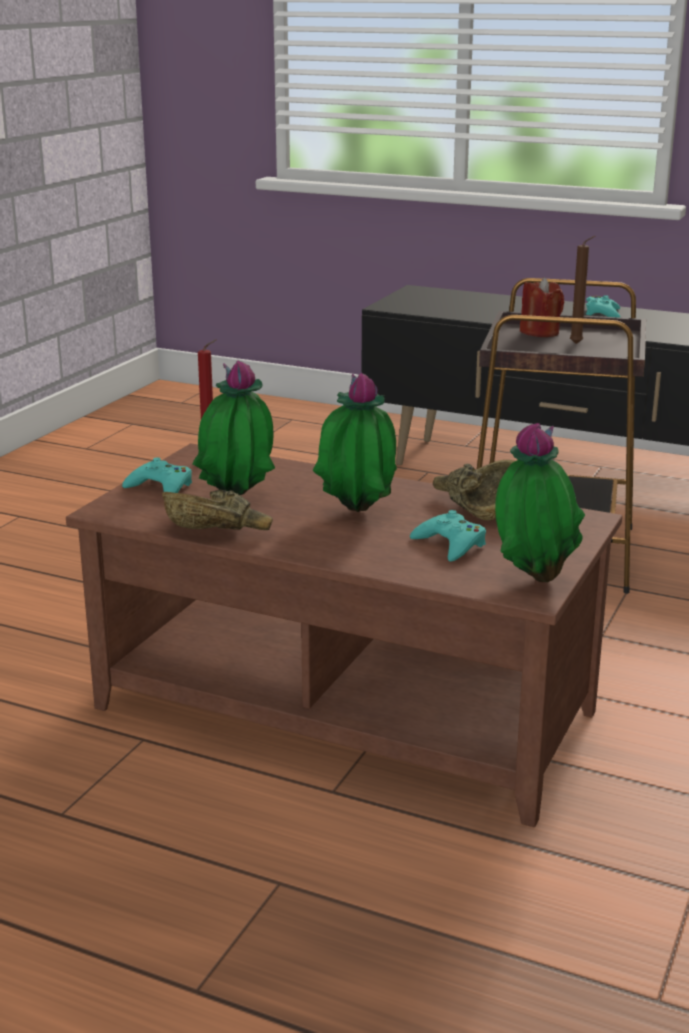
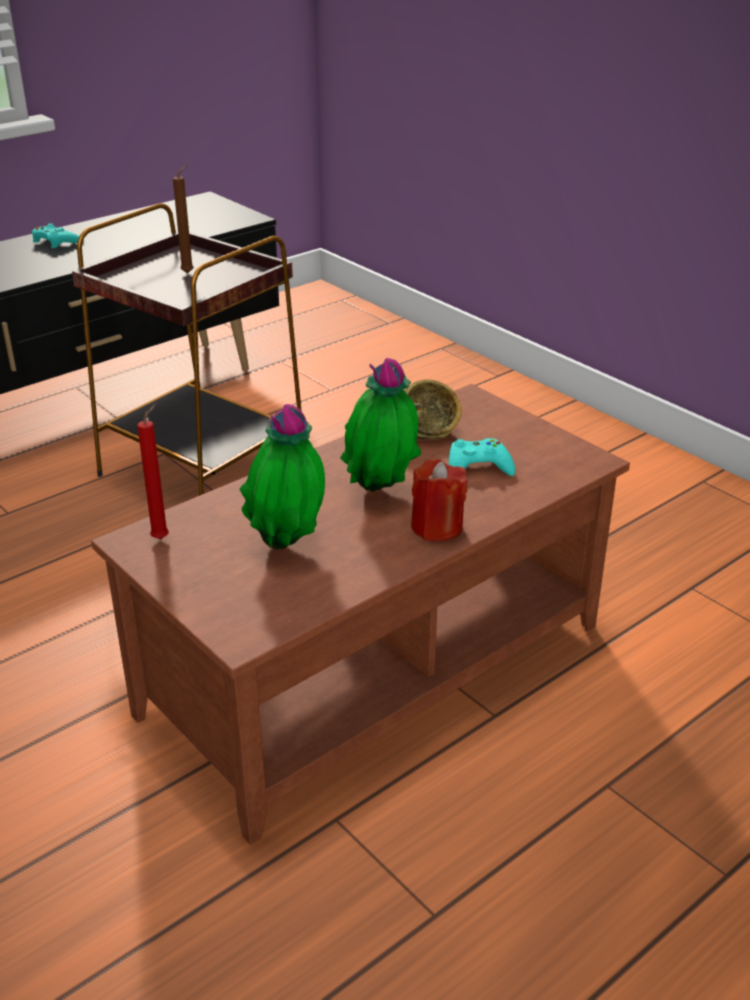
camera: 65 degrees left, 10 degrees up
turquoise game controller [122,457,192,493] -> none
brown bowl [162,490,273,530] -> none
potted plant [495,423,585,582] -> none
red candle [520,277,564,337] -> red candle moved to [411,459,468,541]

